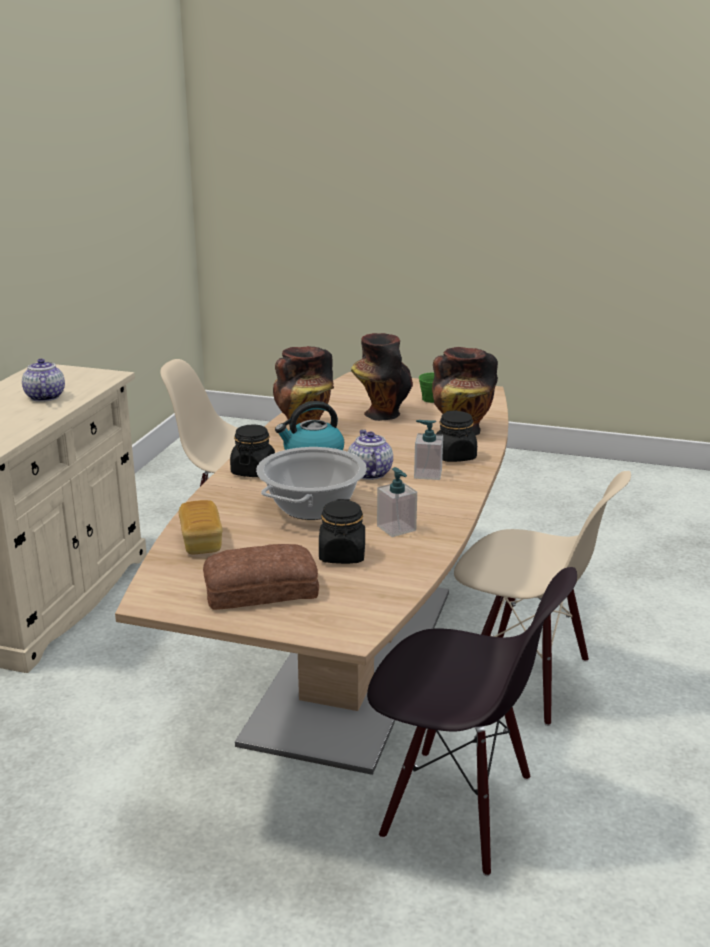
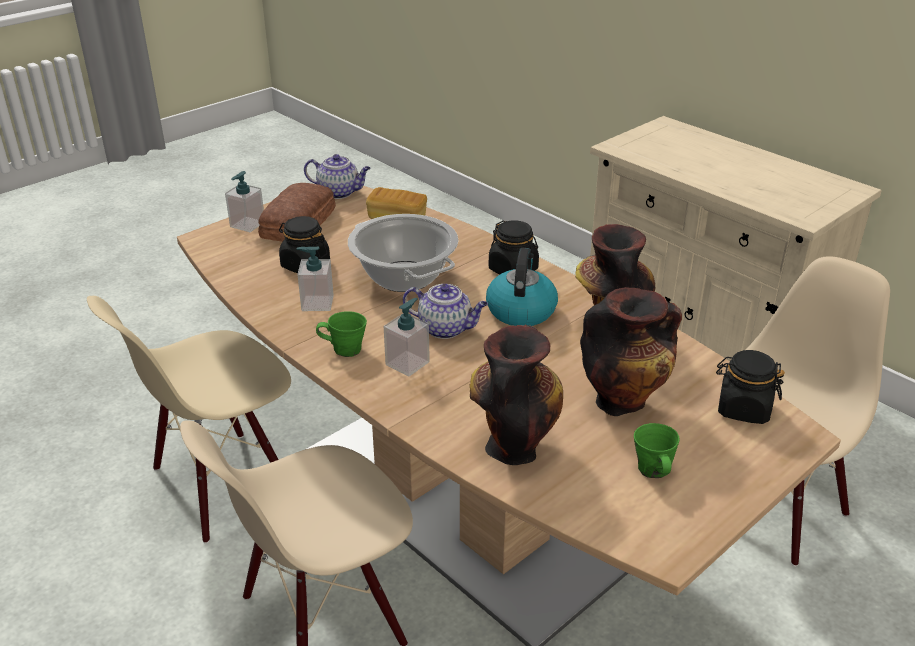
camera: 120 degrees right, 10 degrees up
teapot [22,359,65,402] -> teapot moved to [304,154,371,199]
black chair [367,567,577,876] -> beige chair [87,296,291,544]
black jar [436,410,477,462] -> black jar moved to [716,350,785,424]
none -> soap dispenser [225,171,264,232]
none -> green mug [316,311,367,357]

